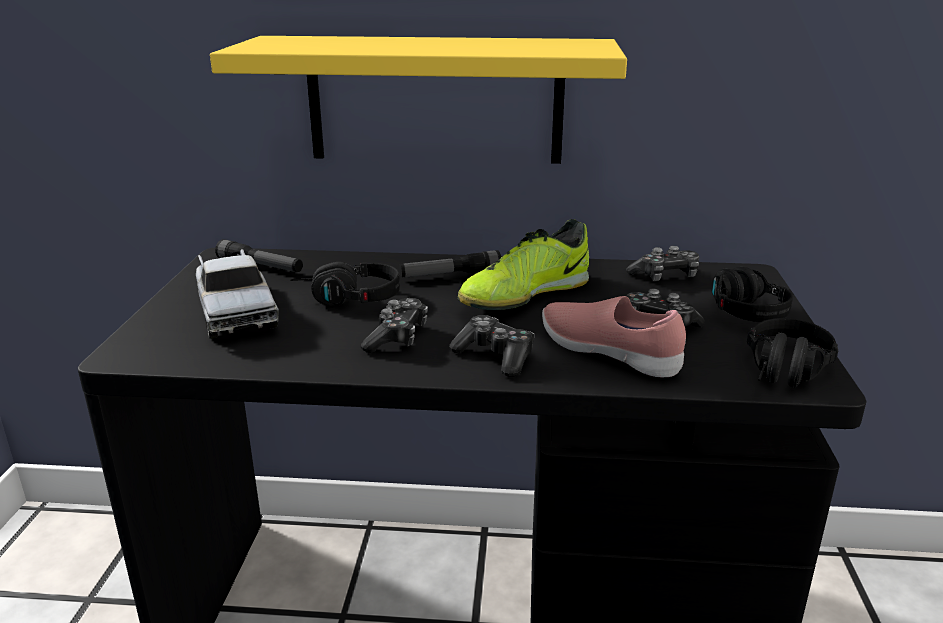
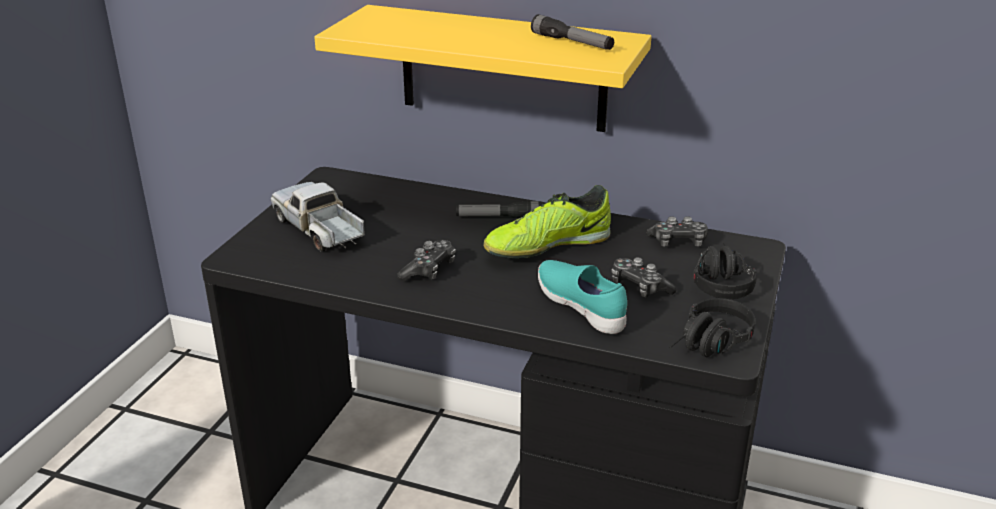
camera: 15 degrees right, 5 degrees up
toy truck [196,249,279,339] -> toy truck turned 150 degrees clockwise [271,182,365,252]
flashlight [215,239,303,272] -> flashlight moved to [531,14,614,50]
black headphones [290,262,400,306] -> none
game controller [449,315,535,377] -> none
pink shoe [542,296,686,377] -> turquoise shoe [538,260,627,334]

